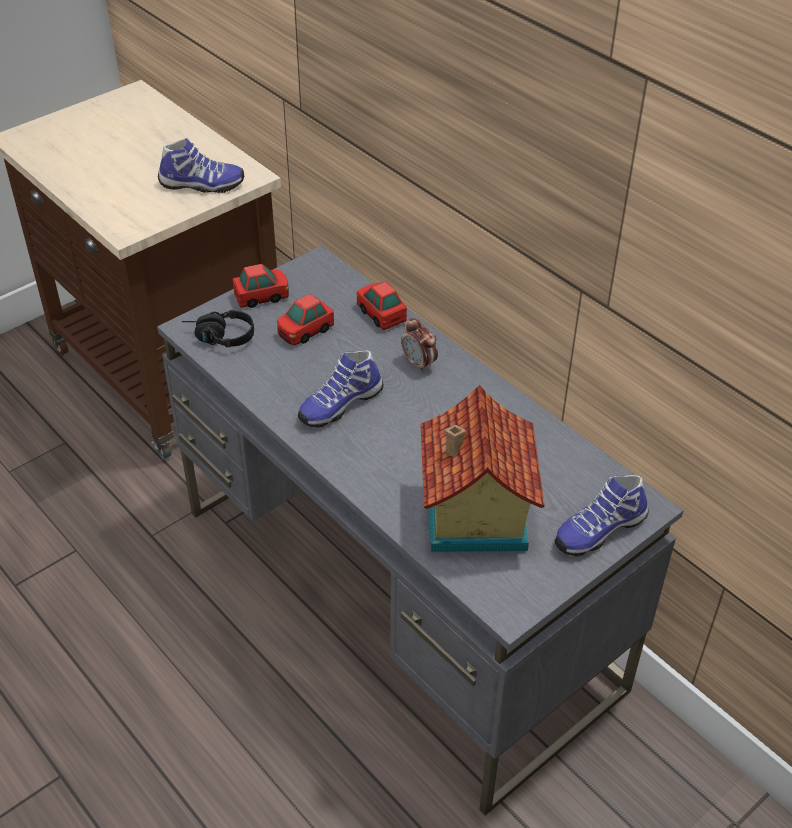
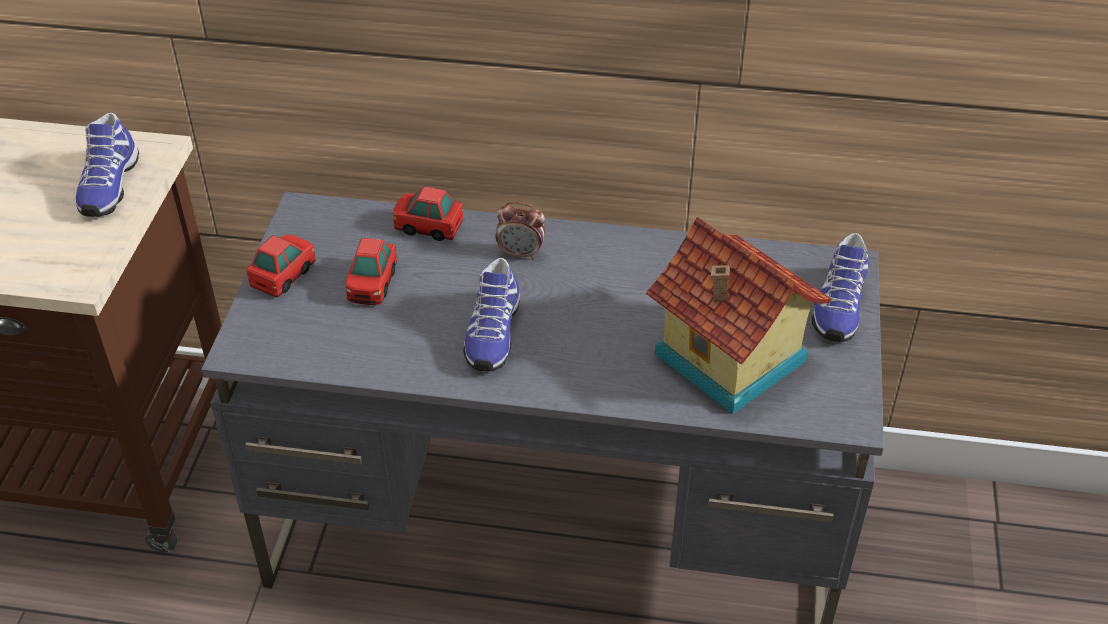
camera: 40 degrees left, 0 degrees up
shoe [158,138,244,193] -> shoe turned 135 degrees clockwise [76,113,139,217]
black headphones [182,310,254,347] -> none

